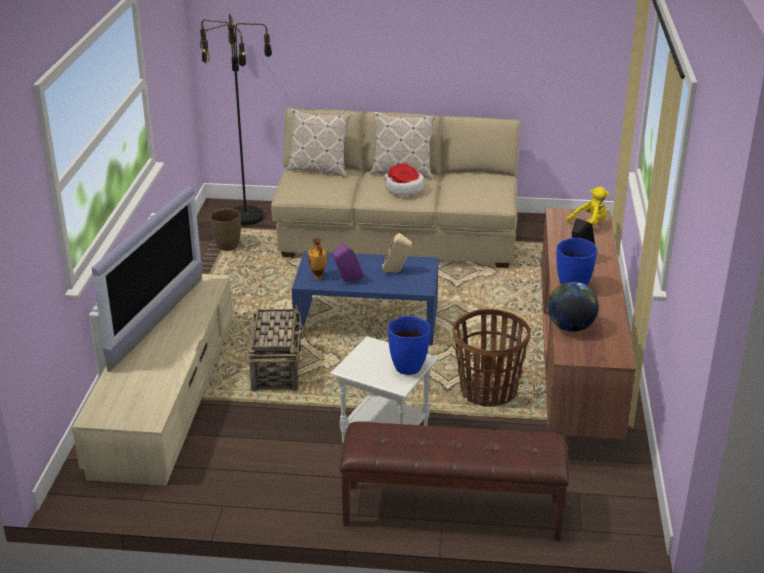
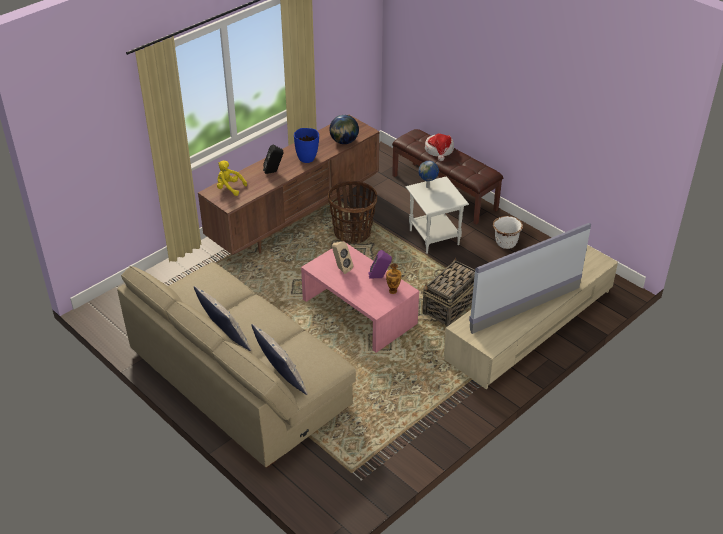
camera: 140 degrees left, 10 degrees up
floor lamp [200,14,272,225] -> none
brown vase [210,208,241,251] -> none
blue coffee table [292,251,439,345] -> pink coffee table [301,242,419,353]
hat [384,163,425,196] -> hat moved to [425,134,454,161]
blue vase [388,316,431,375] -> globe [418,161,439,188]
none -> white planter [493,216,523,249]

